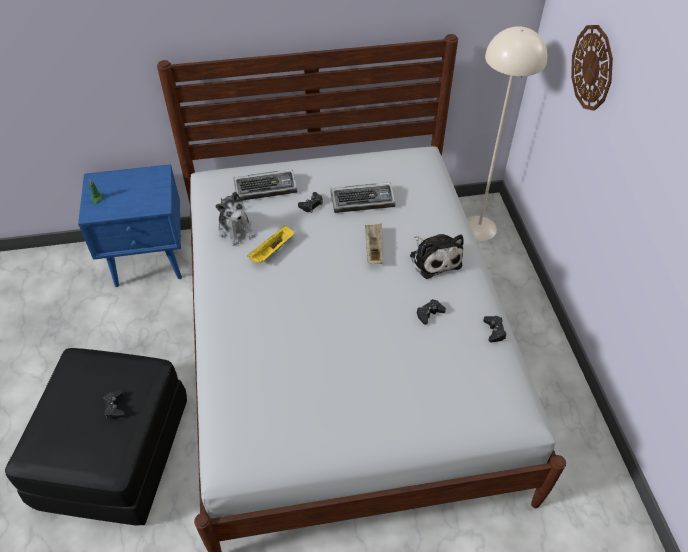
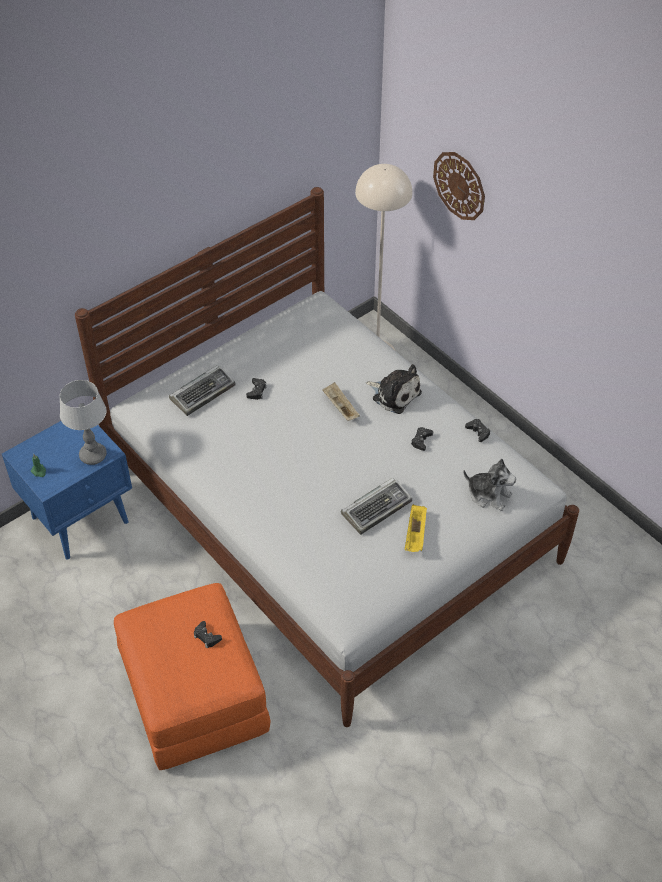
camera: 30 degrees left, 0 degrees up
black ottoman [5,348,187,525] -> orange ottoman [114,583,271,770]
plush toy [215,192,255,246] -> plush toy moved to [463,459,516,511]
yellow tray [247,225,294,263] -> yellow tray moved to [405,504,427,552]
keyboard [330,182,396,213] -> keyboard moved to [341,478,412,534]
none -> table lamp [60,380,107,465]

